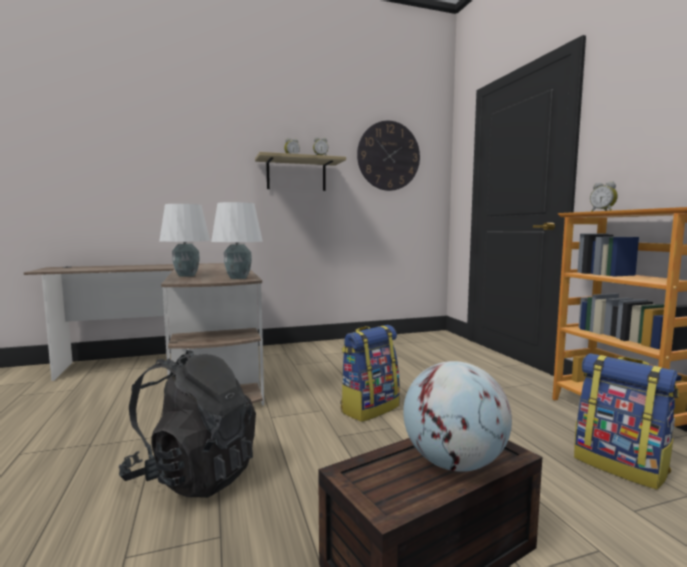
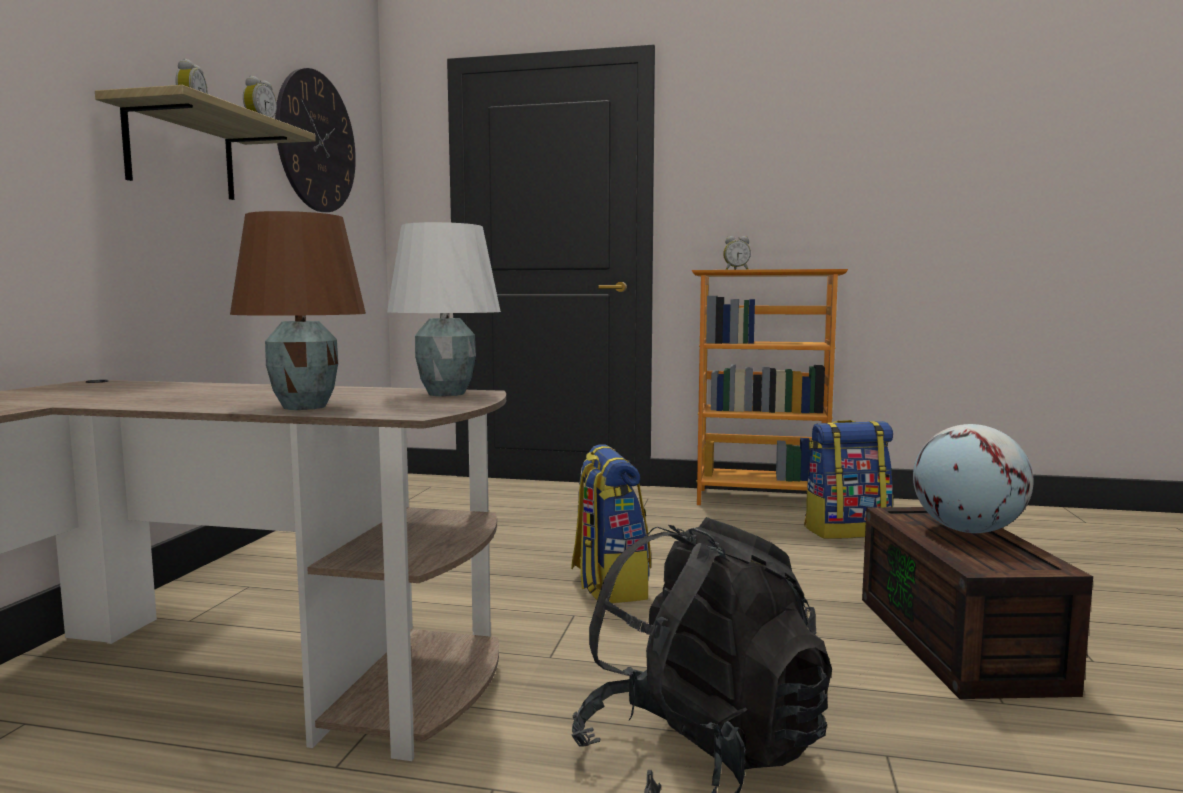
camera: 60 degrees left, 0 degrees up
white table lamp [159,204,210,277] -> brown table lamp [230,211,366,410]

